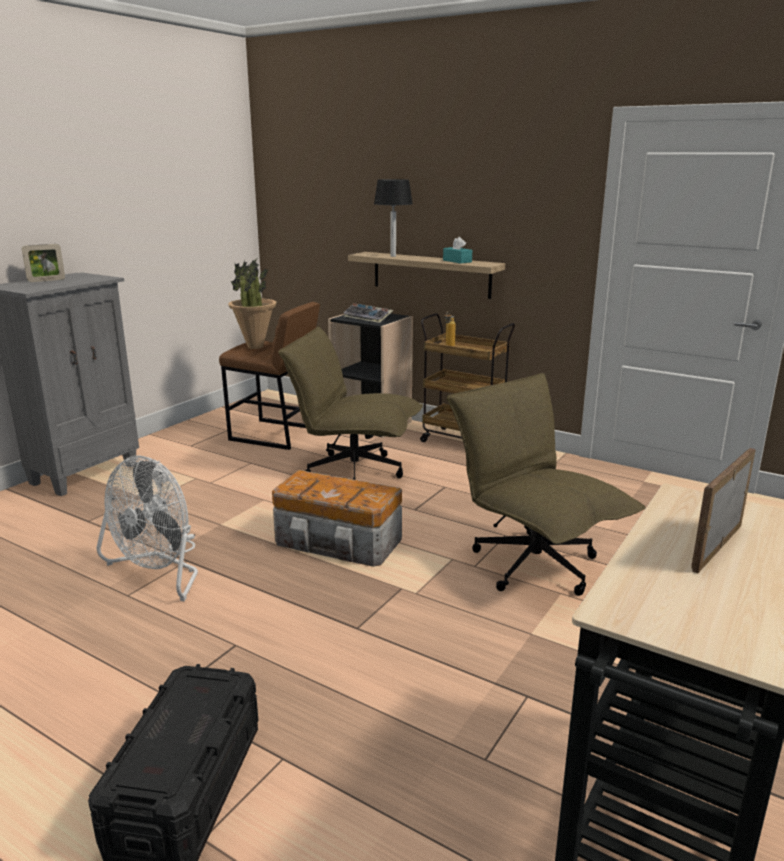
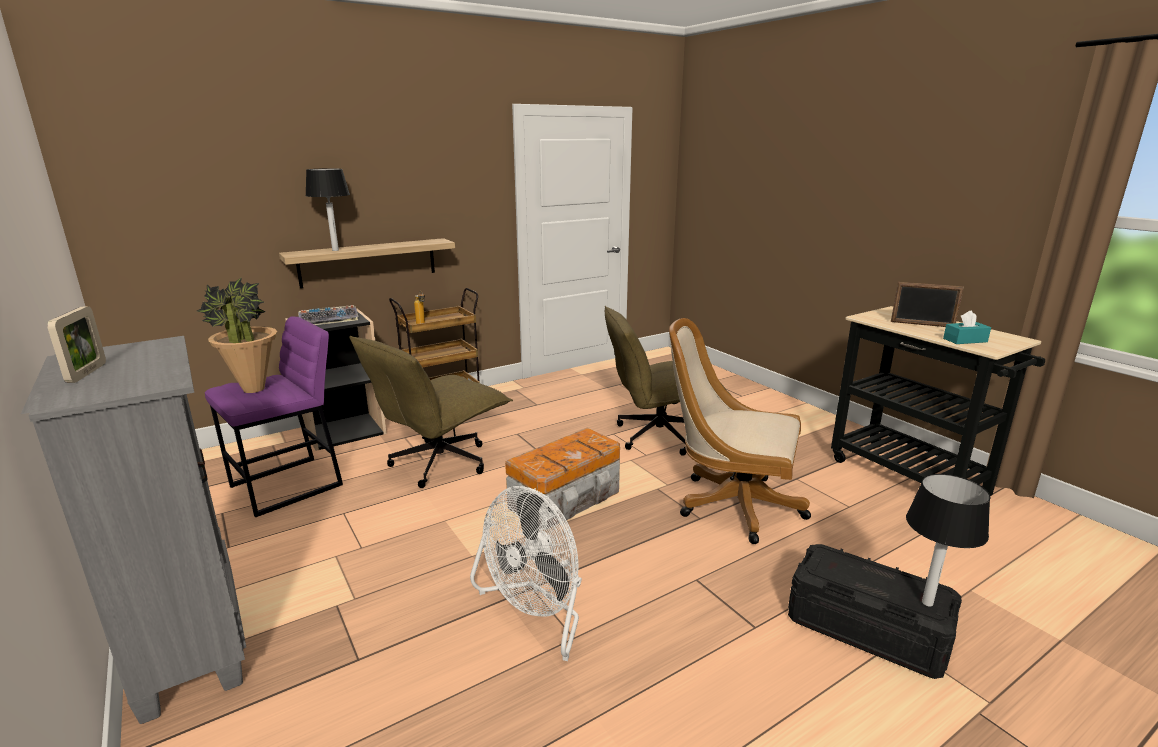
camera: 65 degrees left, 0 degrees up
white fan [97,455,198,601] -> white fan turned 75 degrees clockwise [470,486,582,661]
brown stool [219,302,320,450] -> purple stool [205,316,343,517]
turquoise tissue box [443,237,472,264] -> turquoise tissue box moved to [943,310,991,344]
picture frame [691,448,756,573] -> picture frame turned 45 degrees counterclockwise [891,282,964,327]
none -> office chair [669,318,811,544]
none -> table lamp [906,474,990,607]

